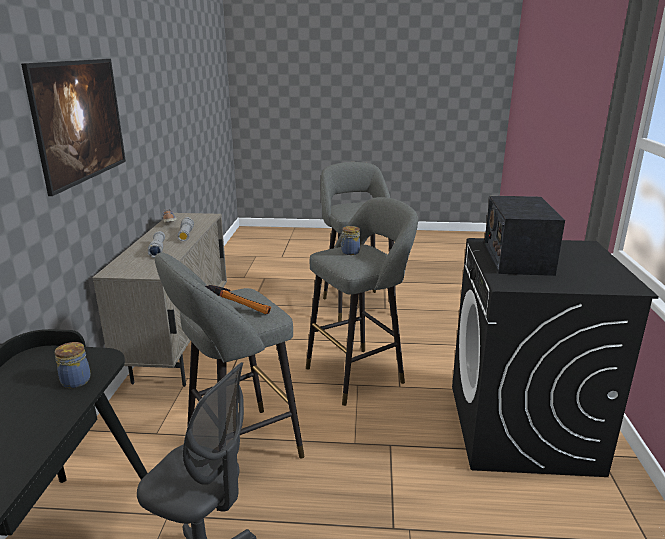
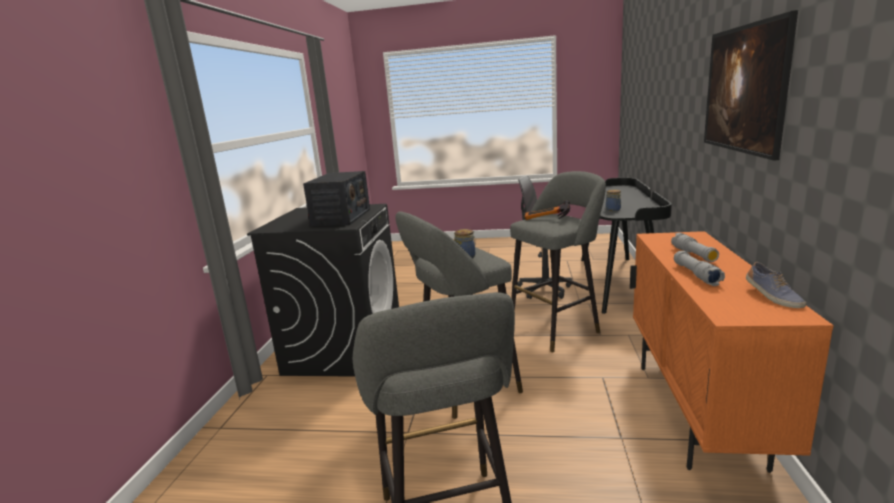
camera: 175 degrees left, 5 degrees down
beige cabinet [92,213,227,387] -> orange cabinet [630,231,834,473]

